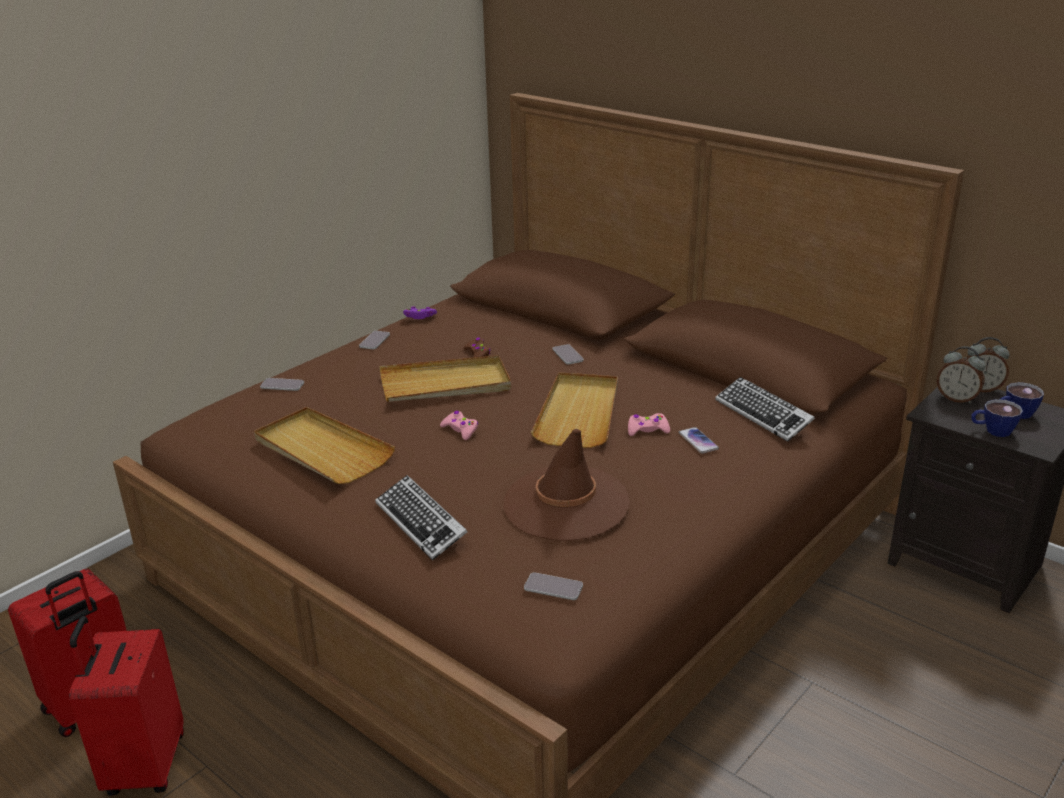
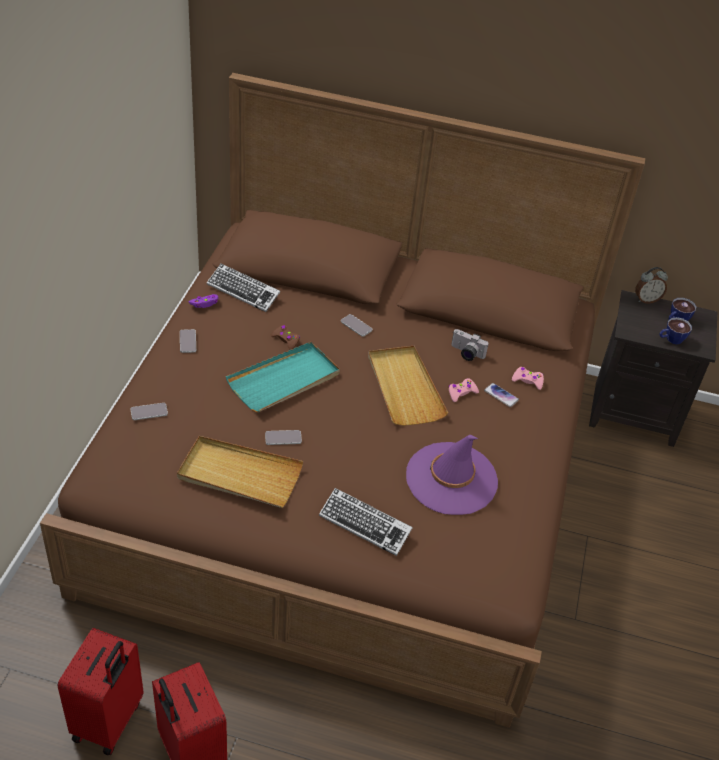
camera: 30 degrees left, 15 degrees up
beige tray [379,355,511,402] -> turquoise tray [226,342,340,412]
pink game controller [440,411,478,440] -> pink game controller moved to [512,367,544,390]
brown hat [503,429,630,541] -> purple hat [406,435,498,515]
phone [524,572,583,600] -> phone moved to [265,430,302,445]
keyboard [715,377,815,442] -> keyboard moved to [207,264,280,312]
alarm clock [937,346,985,404] -> none
none -> camera [451,329,489,361]

